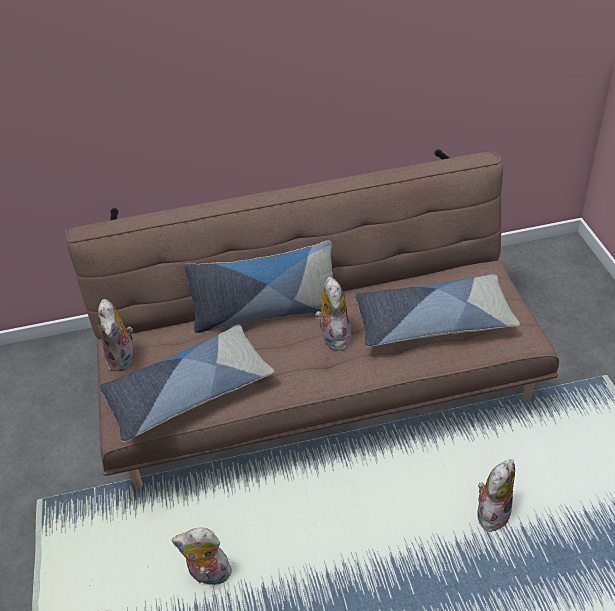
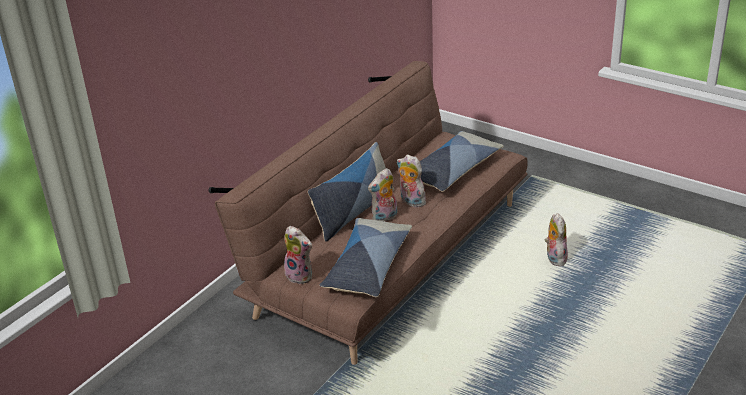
camera: 45 degrees left, 10 degrees down
plush toy [171,528,232,586] -> plush toy moved to [368,168,398,222]

